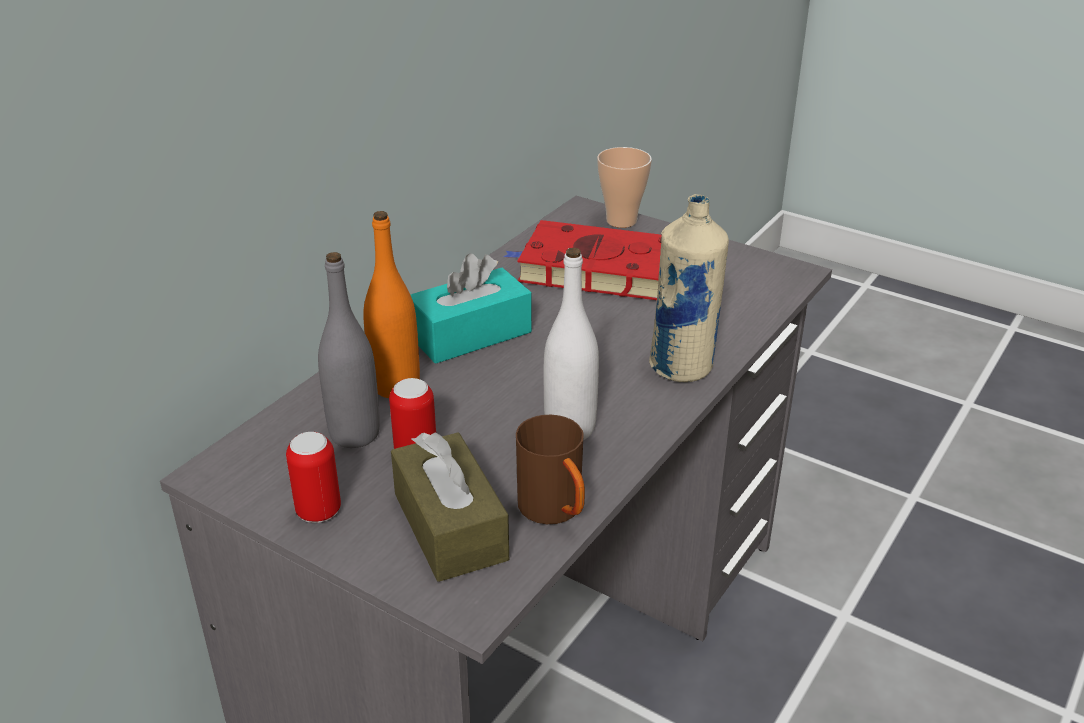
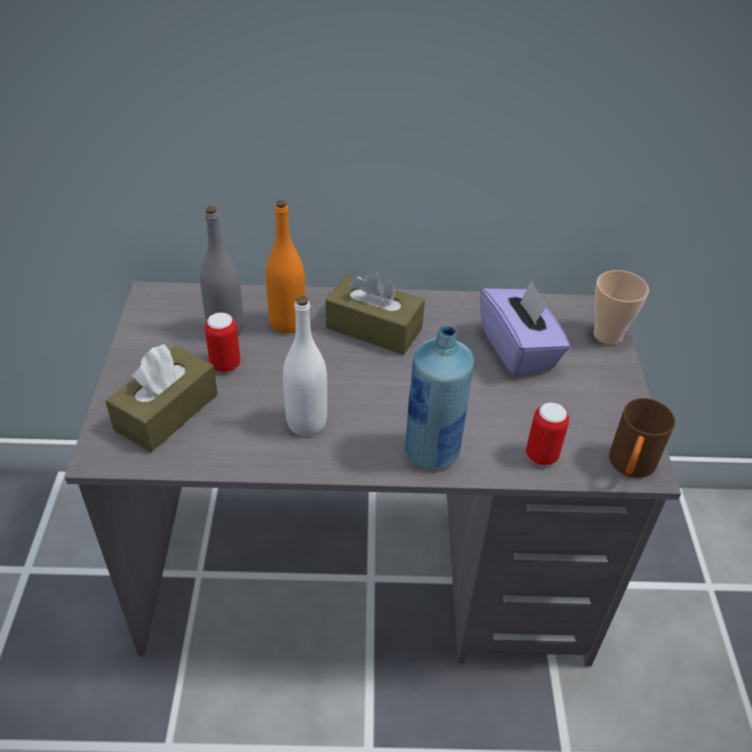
camera: 55 degrees right, 10 degrees up
can [286,432,341,523] -> can moved to [526,402,569,466]
turquoise tissue box [410,253,532,364] -> brown tissue box [326,271,425,355]
red book [503,220,662,300] -> purple tissue box [480,280,570,377]
brown mug [516,415,585,524] -> brown mug moved to [609,398,675,478]
beige bottle [649,194,729,382] -> blue bottle [405,325,474,470]

